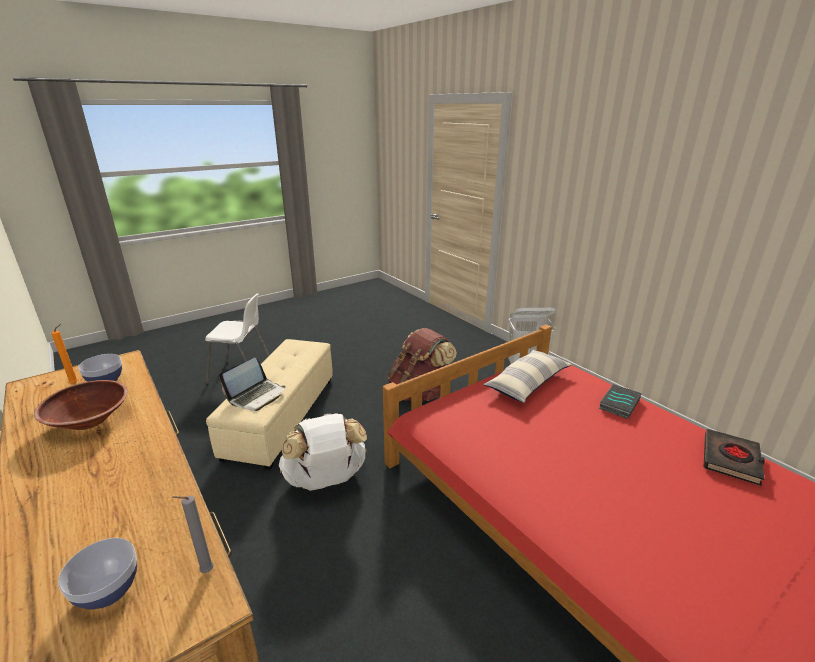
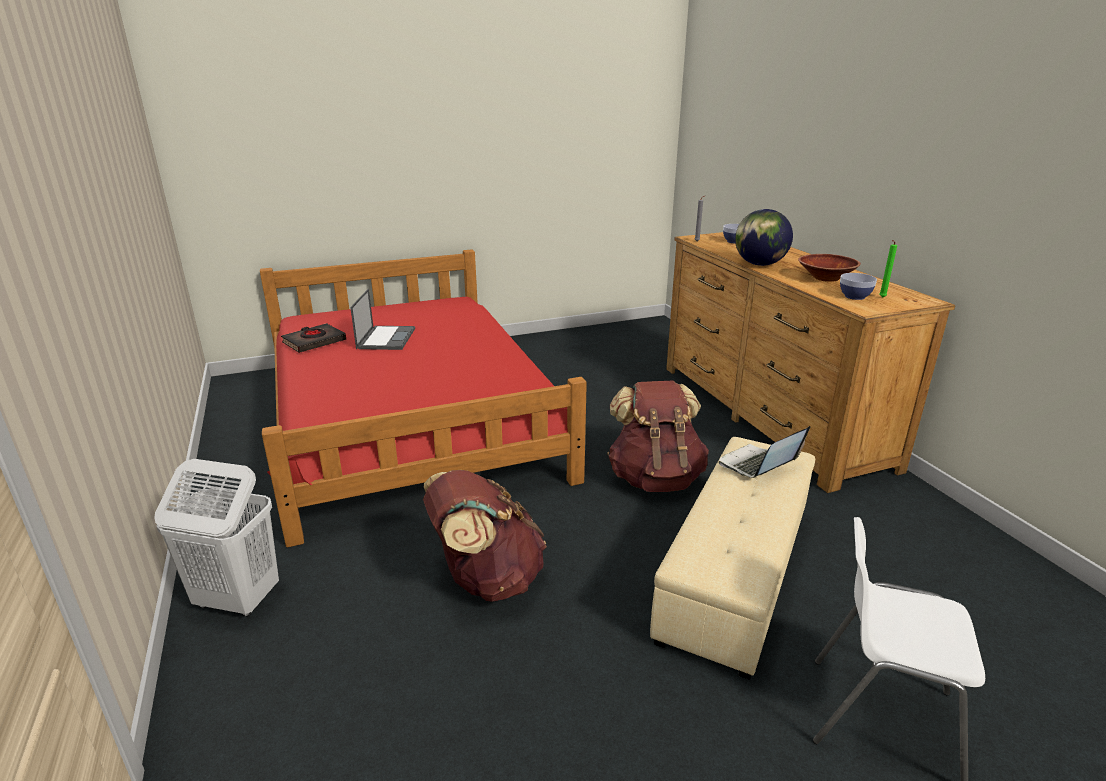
camera: 165 degrees left, 0 degrees up
orange candle [51,324,78,384] -> green candle [879,240,897,298]
white backpack [279,413,367,491] -> brown backpack [607,381,709,492]
pillow [483,350,572,403] -> none
book [599,384,642,419] -> none
none -> laptop [350,289,415,350]
none -> globe [735,209,793,266]

